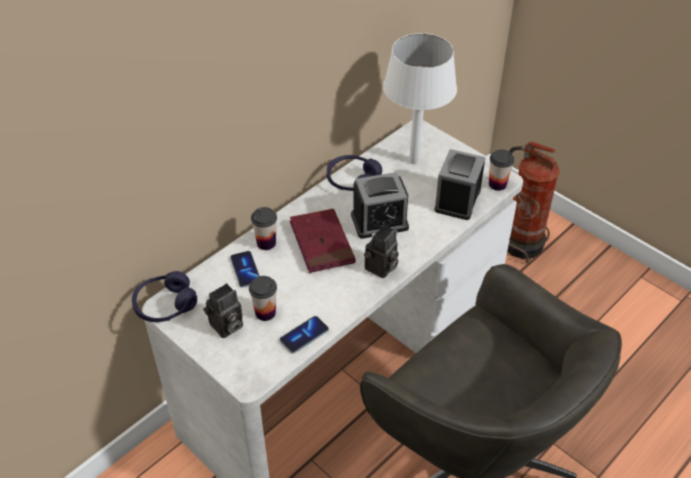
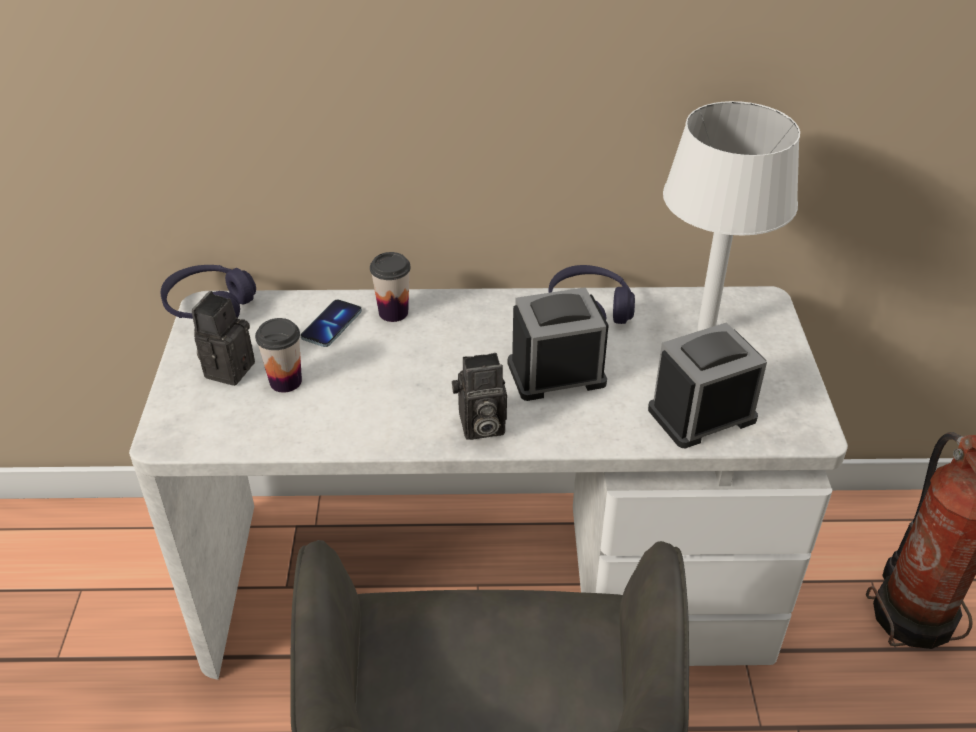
camera: 45 degrees right, 5 degrees down
camera [203,283,243,338] -> camera turned 105 degrees clockwise [192,291,255,386]
phone [280,316,329,354] -> none
red book [290,209,356,273] -> none
alarm clock [351,172,409,239] -> alarm clock turned 135 degrees clockwise [508,287,609,401]
cup [489,149,514,191] -> none

